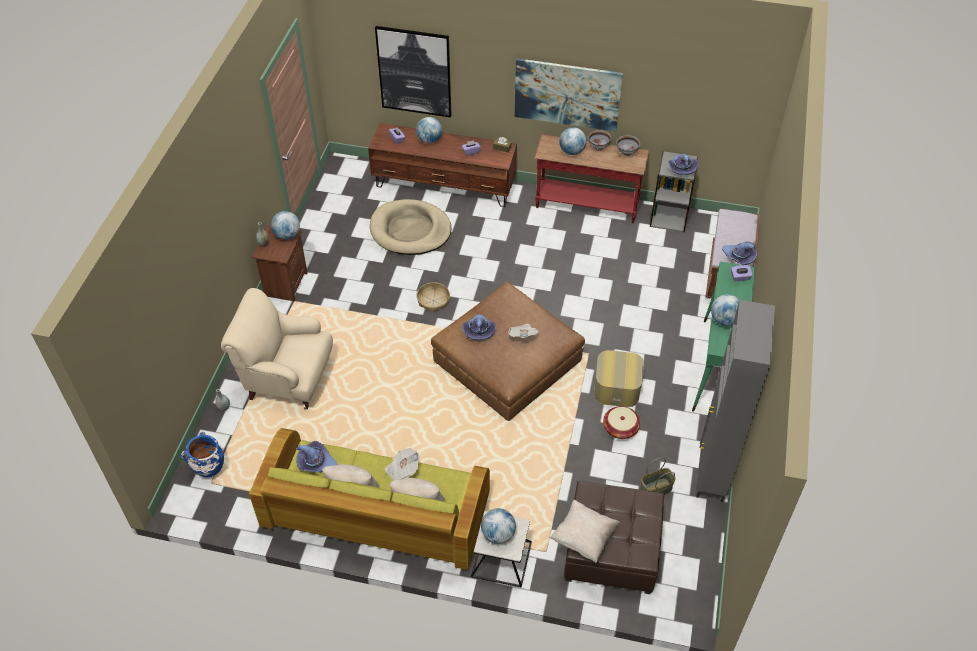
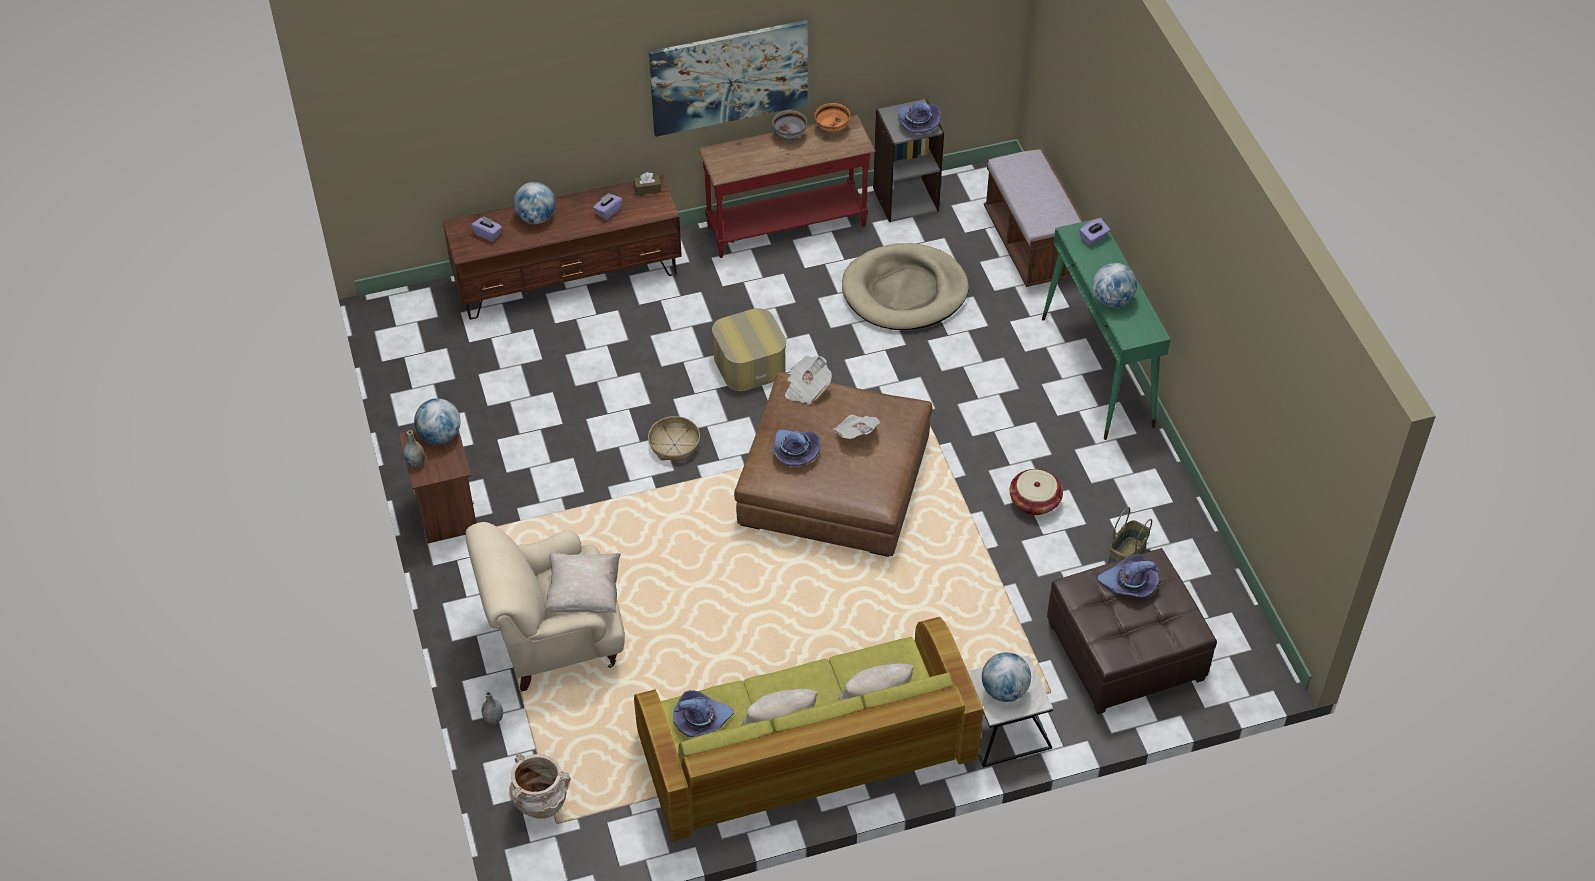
camera: 30 degrees left, 0 degrees up
blue vase [181,432,224,477] -> beige vase [509,754,570,819]
beige dog bed [370,199,451,255] -> beige dog bed moved to [842,243,969,330]
picture [375,26,452,117] -> none
newspaper [385,448,420,480] -> newspaper moved to [785,356,832,404]
beige pillow [550,500,620,564] -> beige pillow moved to [544,553,621,613]
globe [559,127,587,155] -> none
ottoman [594,350,644,407] -> ottoman moved to [712,308,786,391]
grey bowl [616,135,640,156] -> orange bowl [815,103,850,134]
grey cabinet [696,300,775,502] -> none
purple hat [722,242,757,265] -> purple hat moved to [1097,554,1160,598]

